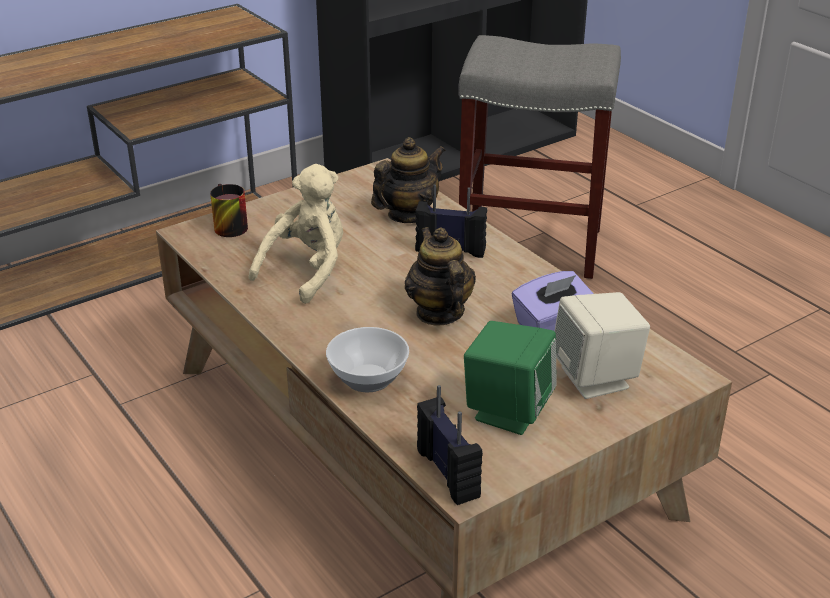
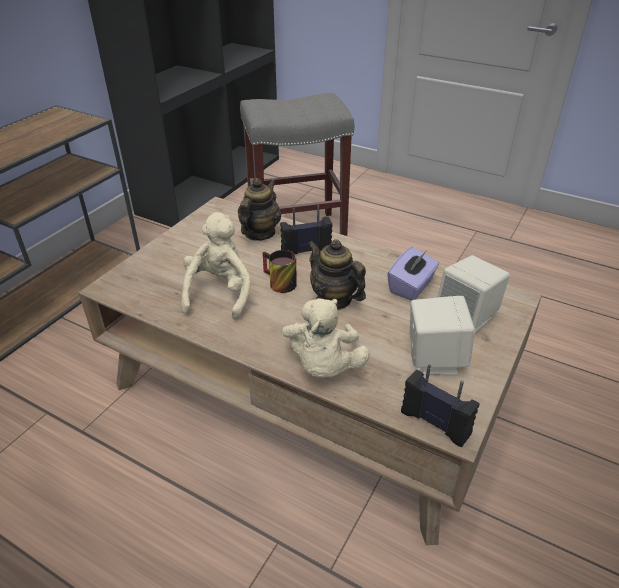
camera: 25 degrees left, 5 degrees up
mug [210,184,248,237] -> mug moved to [263,250,297,293]
bowl [326,327,409,392] -> beige plush toy [282,298,370,378]
green speaker [464,321,557,435] -> beige speaker [410,296,475,375]

